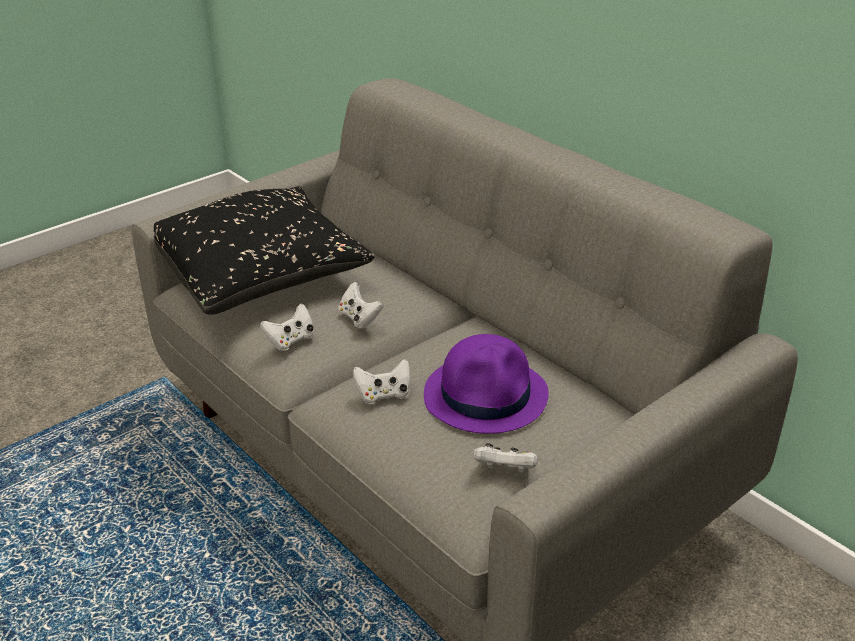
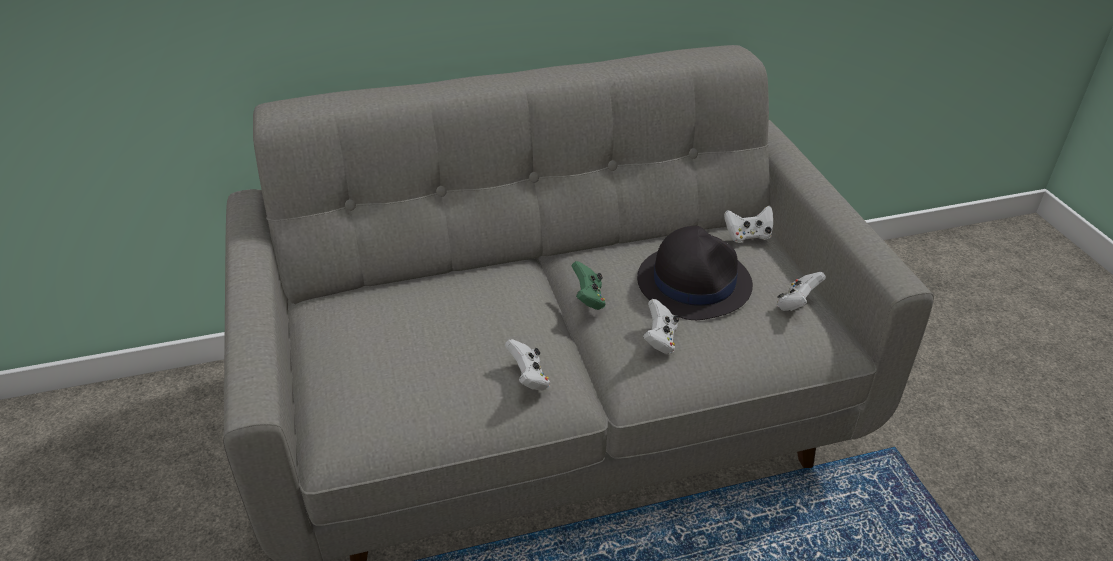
camera: 65 degrees left, 5 degrees up
black pillow [154,186,374,315] -> none
white game controller [338,282,383,329] -> white game controller moved to [724,206,773,243]
purple hat [424,334,549,434] -> black hat [637,226,753,320]
none -> green game controller [572,261,606,310]

